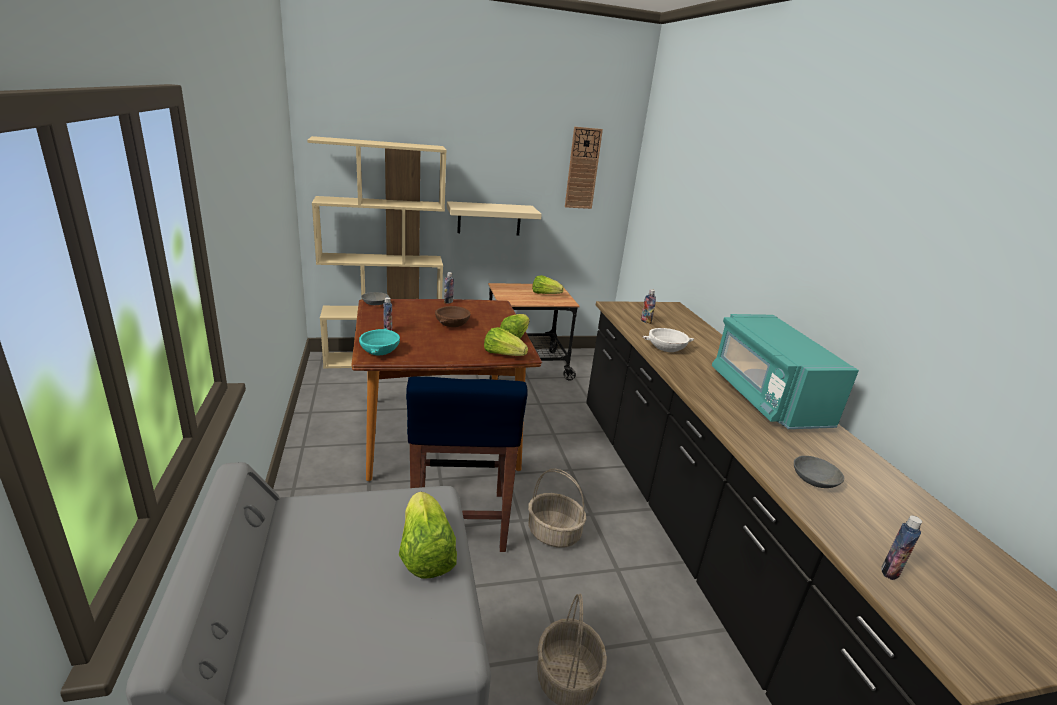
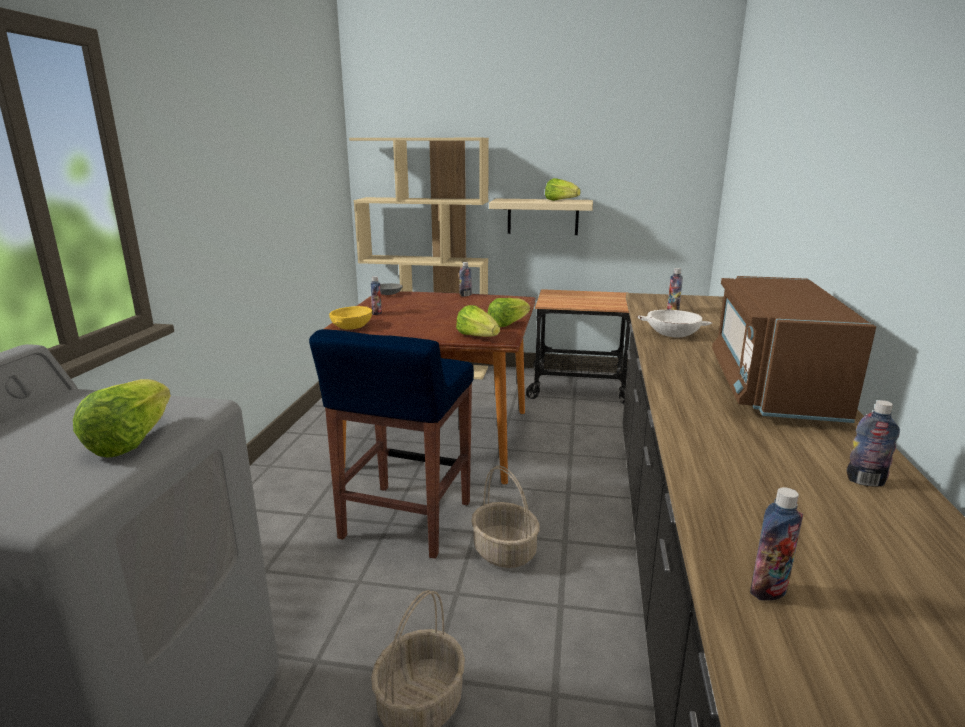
camera: 25 degrees right, 5 degrees down
turquoise bowl [359,328,400,355] -> yellow bowl [329,306,372,330]
brown bowl [435,306,470,327] -> none
lettuce [532,275,564,294] -> lettuce moved to [545,178,581,201]
wall clock [565,127,603,209] -> none
turquoise microwave [712,314,859,429] -> brown microwave [712,276,876,423]
grey bowl [794,456,844,488] -> none
none -> bottle [846,400,900,486]

